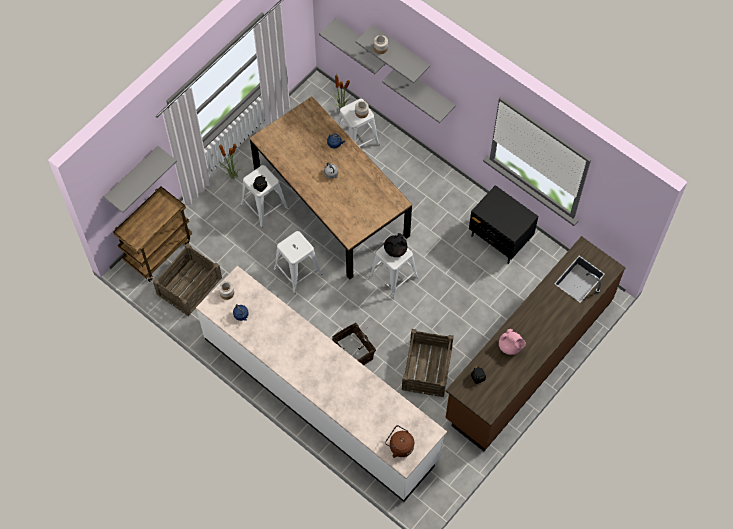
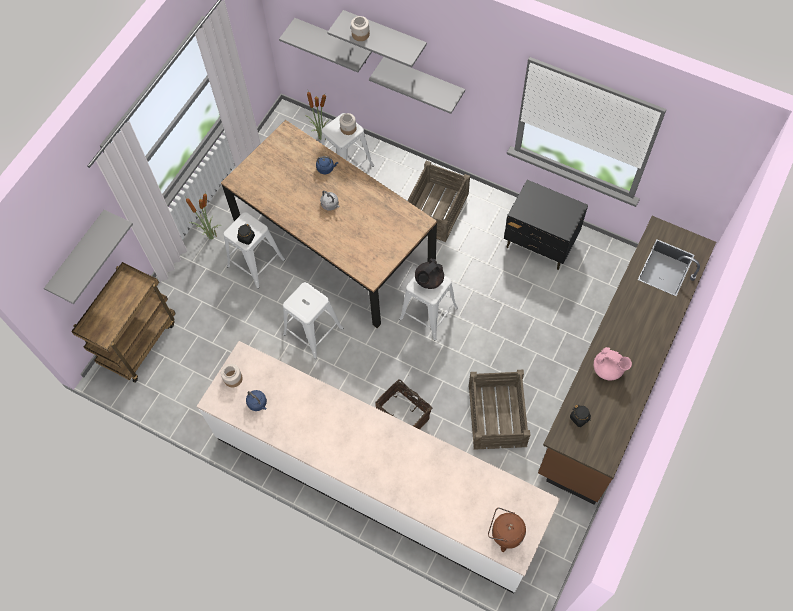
camera: 10 degrees left, 0 degrees up
crate [153,243,222,316] -> crate moved to [408,161,470,242]

